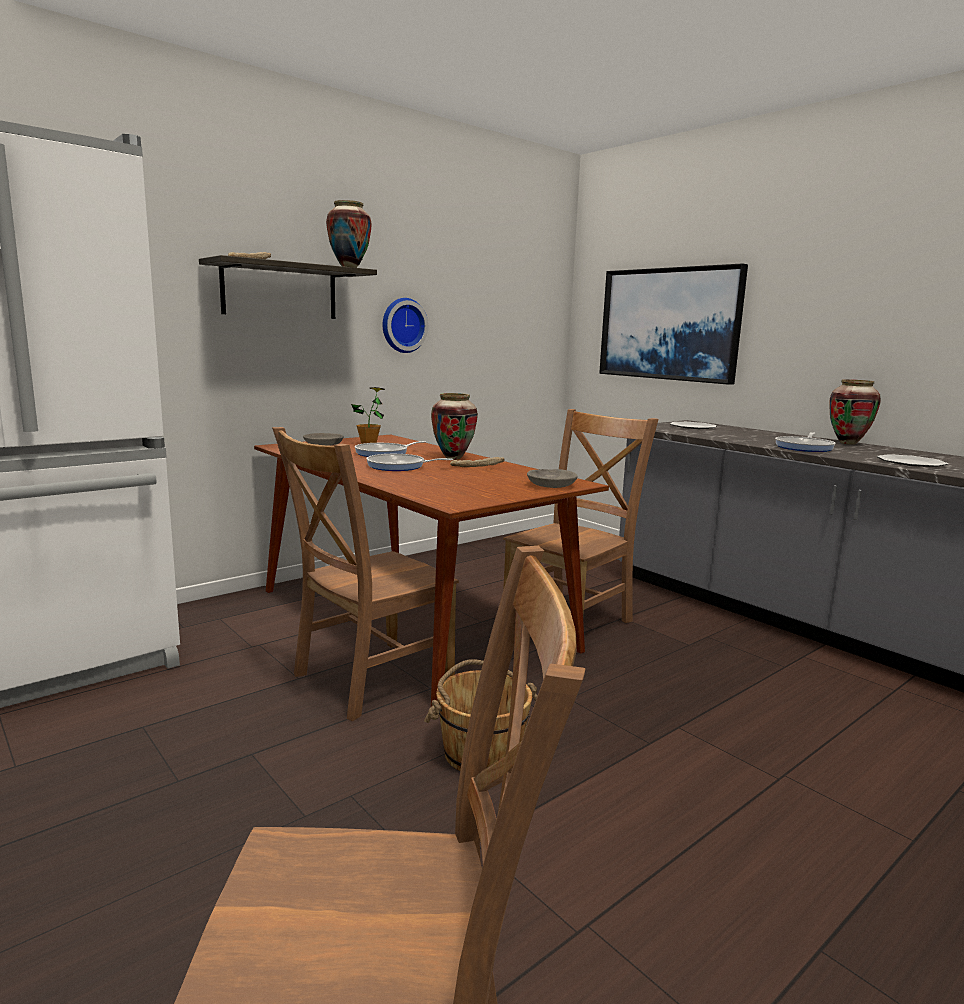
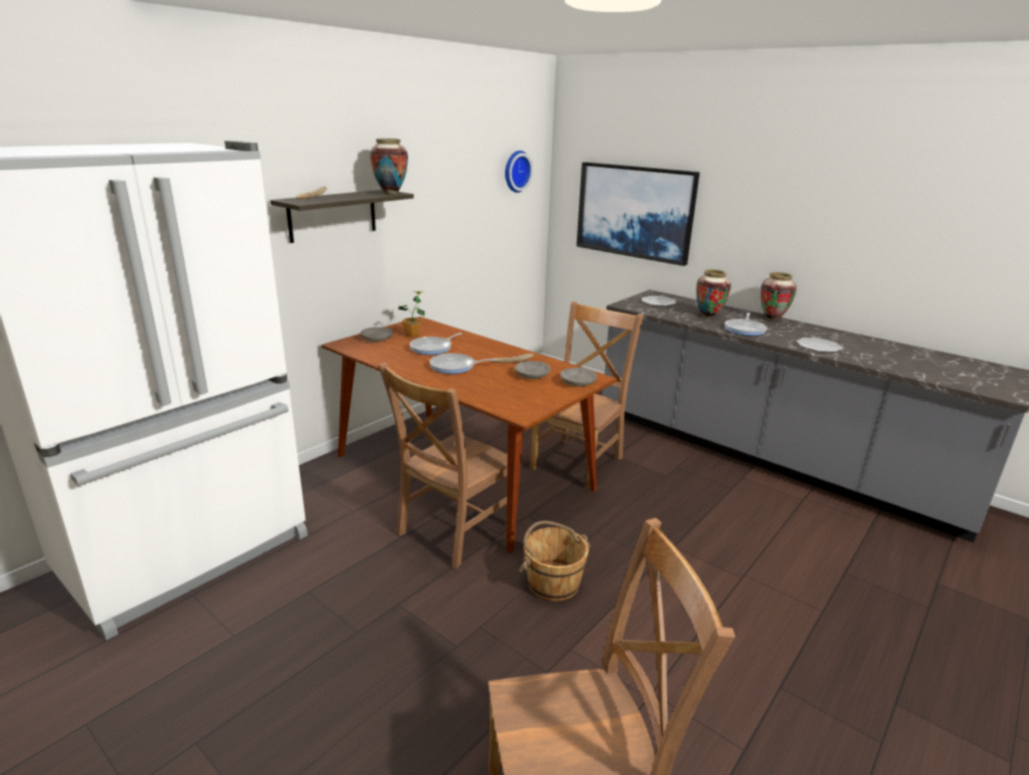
camera: 10 degrees left, 10 degrees up
wall clock [383,298,428,353] -> wall clock moved to [505,151,533,193]
vase [431,393,478,460] -> vase moved to [696,269,731,318]
none -> grey bowl [515,361,551,379]

